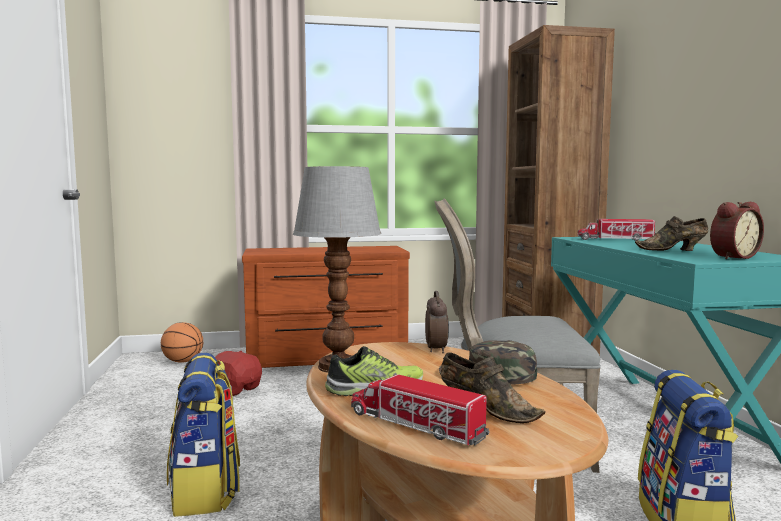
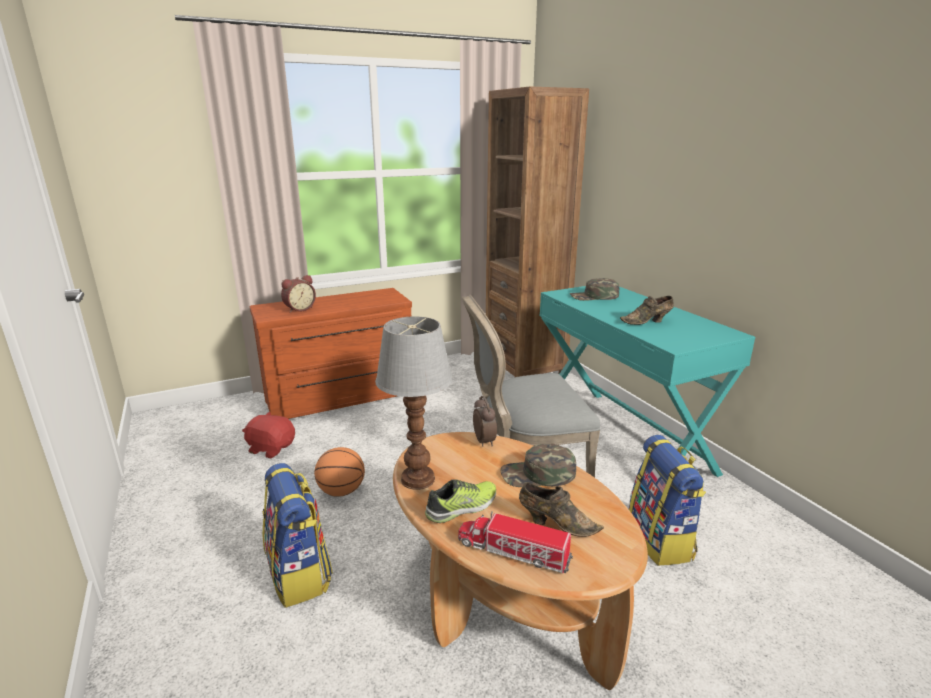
camera: 15 degrees left, 15 degrees up
basketball [161,322,203,363] -> basketball moved to [314,447,365,497]
toy truck [578,219,656,241] -> green cap [570,278,619,301]
alarm clock [710,202,764,259] -> alarm clock moved to [281,275,316,313]

